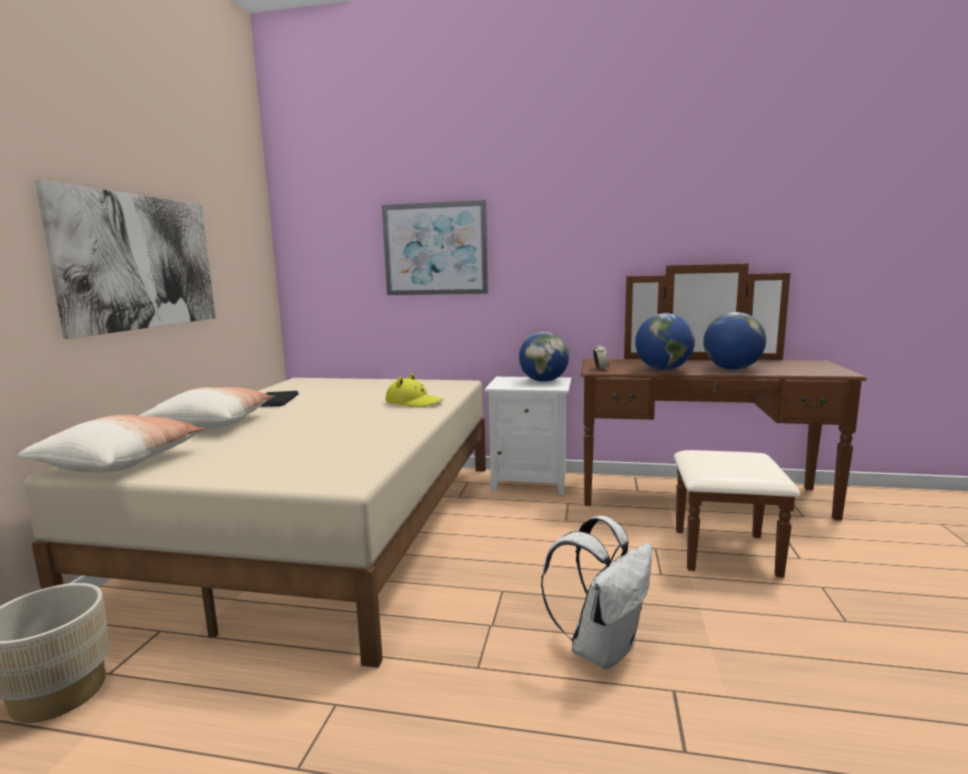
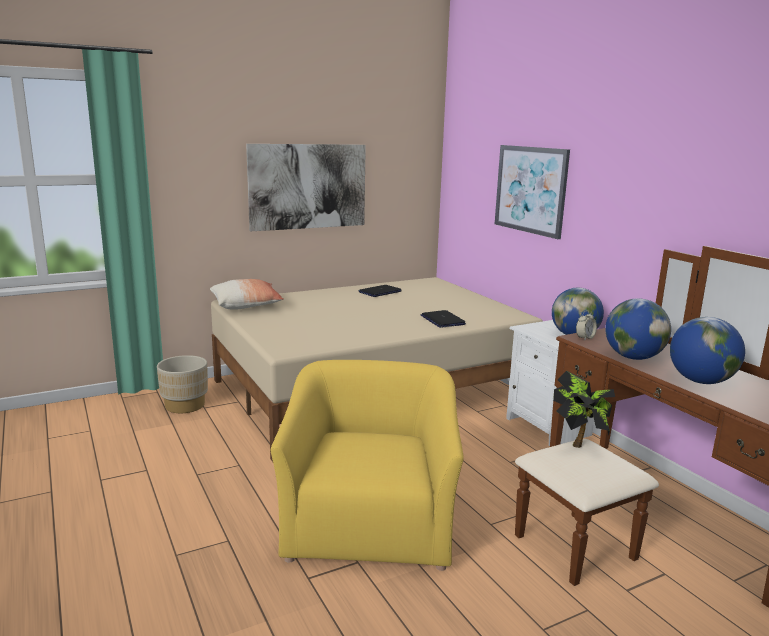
camera: 50 degrees right, 5 degrees up
pillow [139,387,274,430] -> none
yellow hat [386,373,443,407] -> laptop [421,310,466,328]
white backpack [541,516,652,669] -> yellow armchair [271,360,464,571]
none -> potted plant [553,371,615,448]

